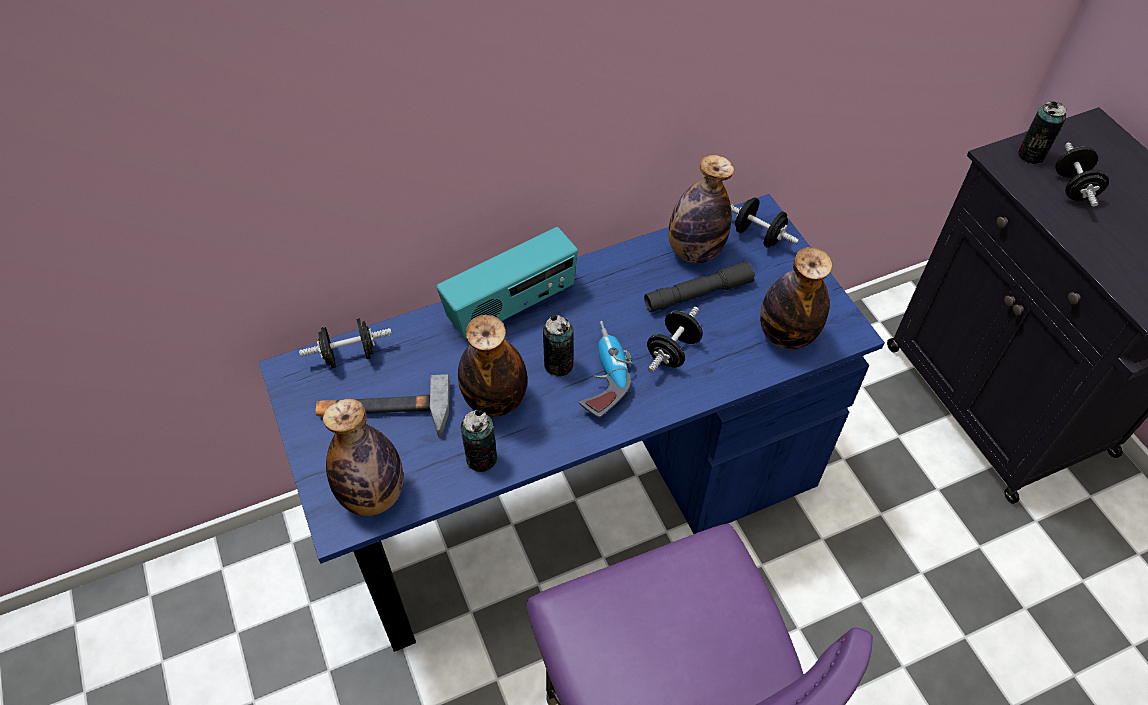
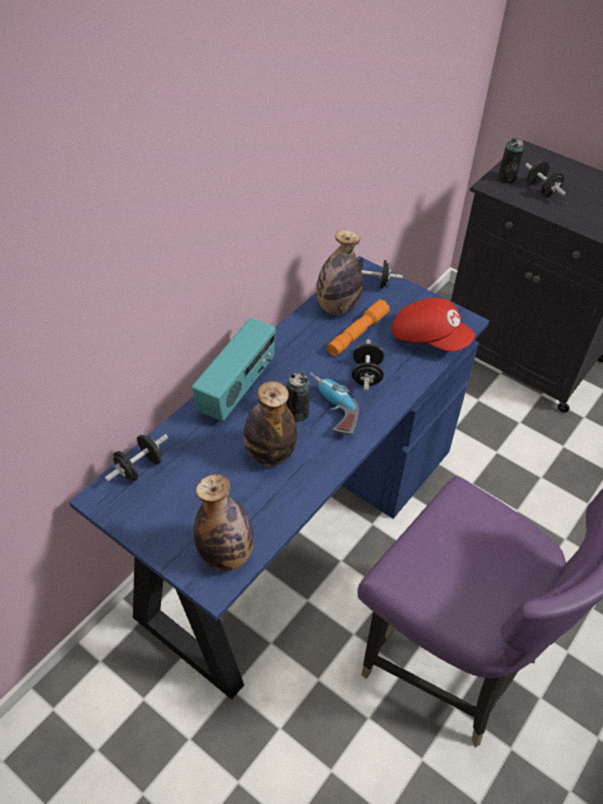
camera: 30 degrees left, 5 degrees down
hammer [316,374,450,437] -> none
can [461,410,497,472] -> none
grey flashlight [644,260,755,312] -> orange flashlight [327,299,390,356]
bottle [760,247,832,350] -> red cap [392,298,475,351]

